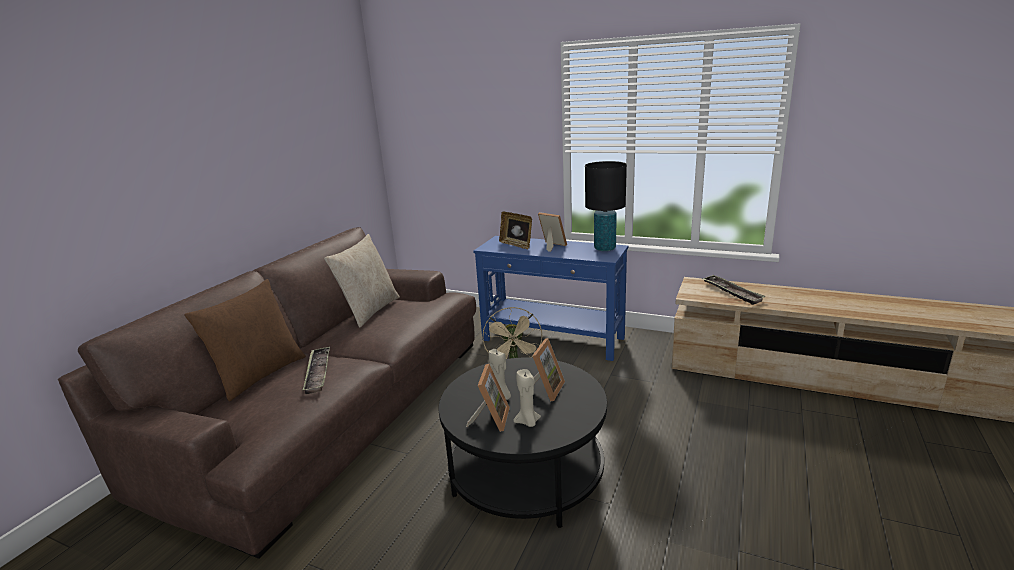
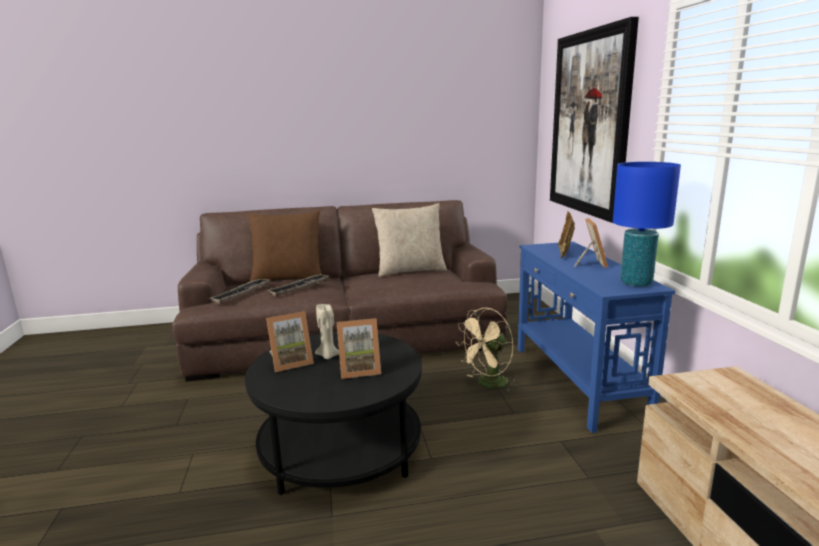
camera: 55 degrees right, 5 degrees down
beige candle [514,369,541,427] -> none
black table lamp [585,161,627,251] -> blue table lamp [613,162,681,287]
tray [703,275,766,305] -> tray moved to [210,279,270,304]
none -> picture [550,17,639,223]

